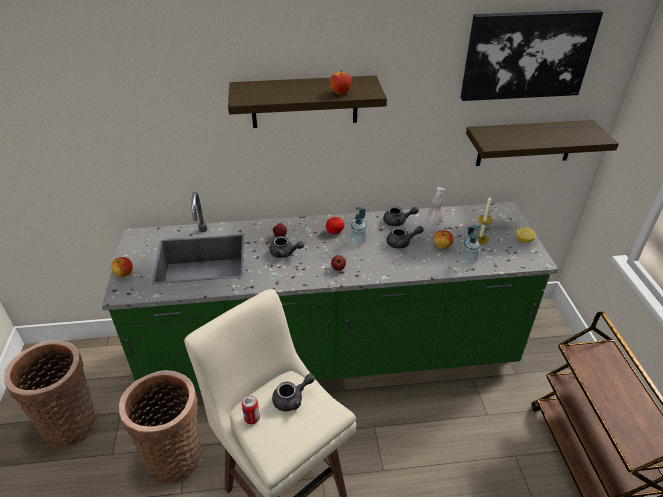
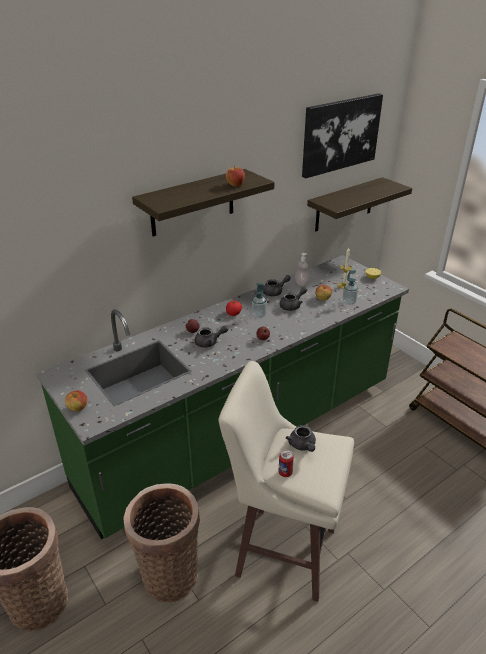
camera: 30 degrees left, 5 degrees down
grey teapot [272,374,315,411] -> grey teapot turned 135 degrees clockwise [286,425,316,452]

